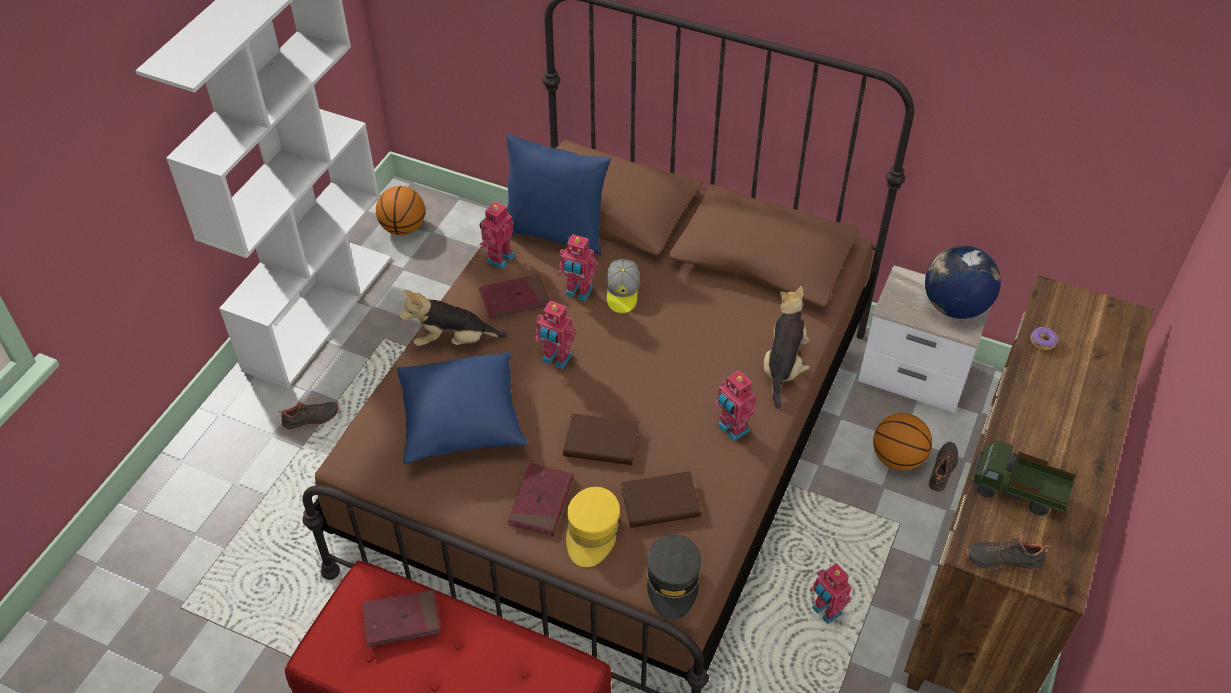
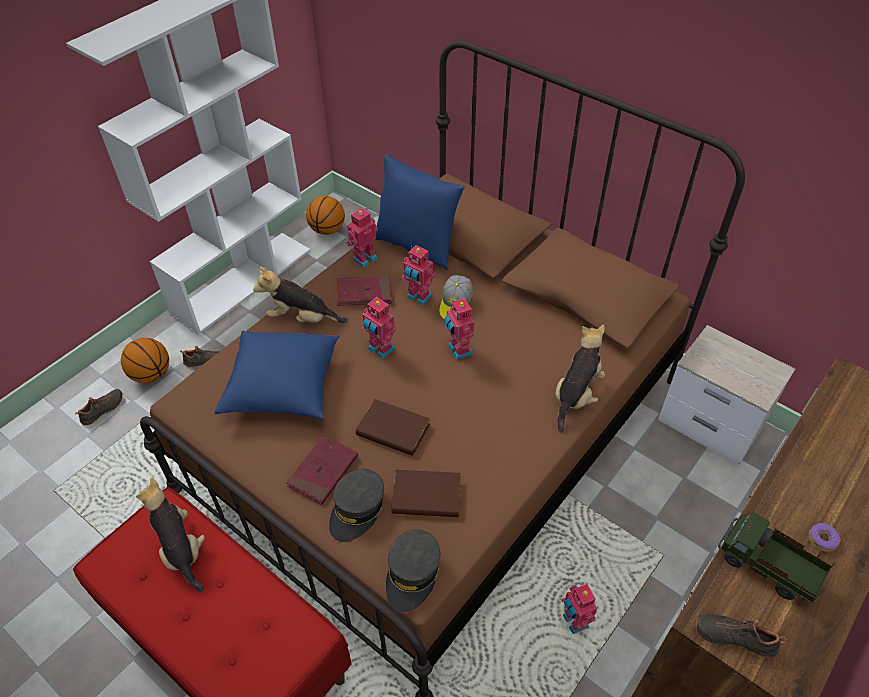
camera: 15 degrees right, 0 degrees up
red book [362,590,441,647] -> plush toy [136,478,205,592]
yellow cap [566,487,620,567] -> grey cap [329,469,384,542]
toy robot [714,370,756,442] -> toy robot moved to [444,297,474,360]
basketball [873,413,932,471] -> basketball moved to [121,338,169,383]
globe [925,246,1001,319] -> none
black shoe [928,442,958,492] -> black shoe moved to [75,389,123,425]
donut [1031,327,1058,350] -> donut moved to [809,523,841,552]

